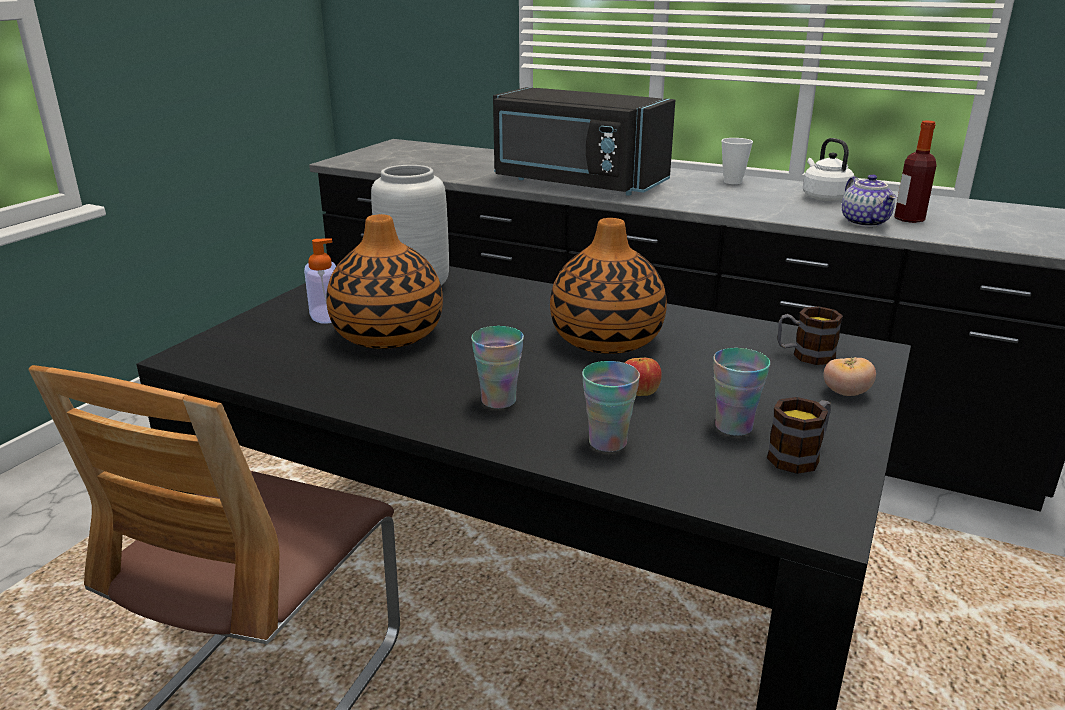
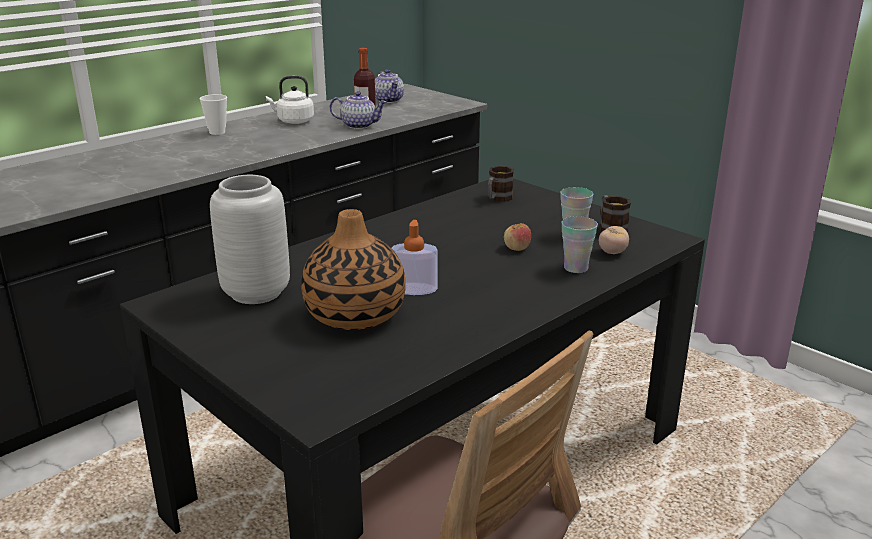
camera: 70 degrees left, 0 degrees up
soap dispenser [304,238,336,324] -> soap dispenser moved to [392,220,438,295]
cup [471,326,524,409] -> none
black microwave [493,87,675,196] -> none
vase [550,218,667,354] -> none
tomato [824,357,876,396] -> tomato moved to [599,226,629,254]
none -> teapot [375,69,404,103]

